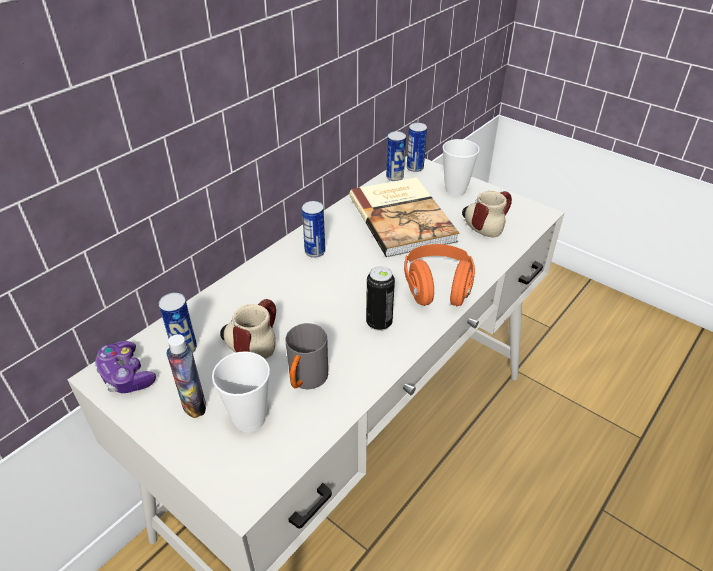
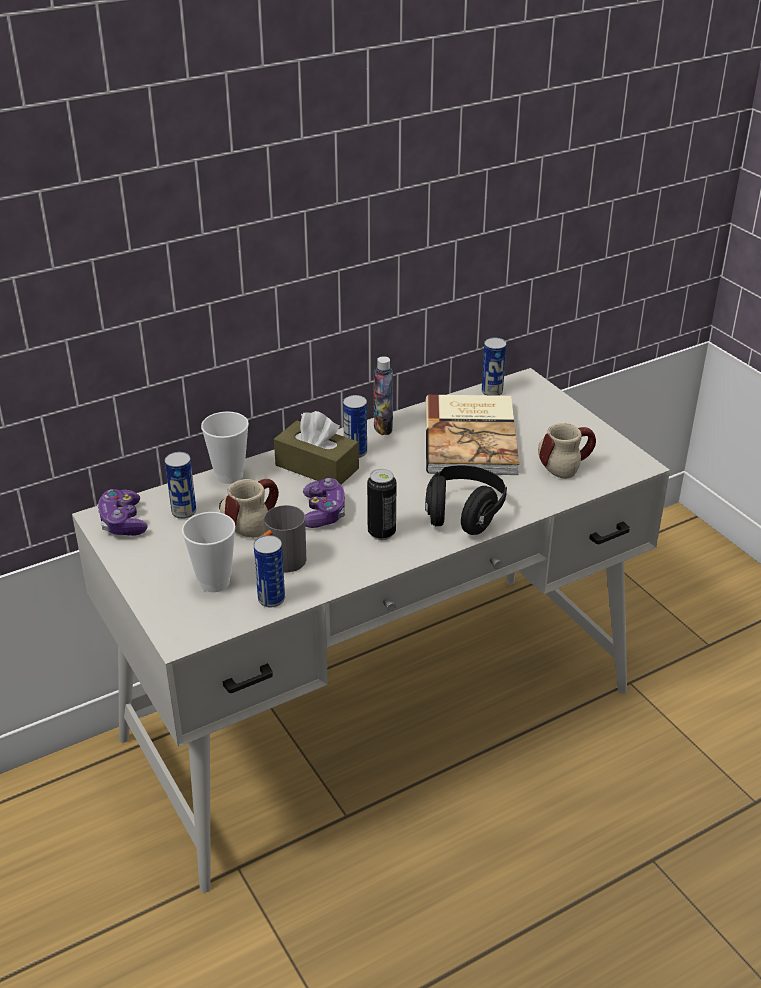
camera: 20 degrees right, 5 degrees down
bottle [167,334,206,418] -> bottle moved to [374,356,393,435]
orange headphones [404,244,475,306] -> black headphones [425,465,507,535]
can [407,123,427,172] -> can moved to [254,535,285,607]
cup [443,139,480,196] -> cup moved to [201,411,249,484]
none -> brown tissue box [274,411,359,485]
none -> game controller [303,478,345,528]

